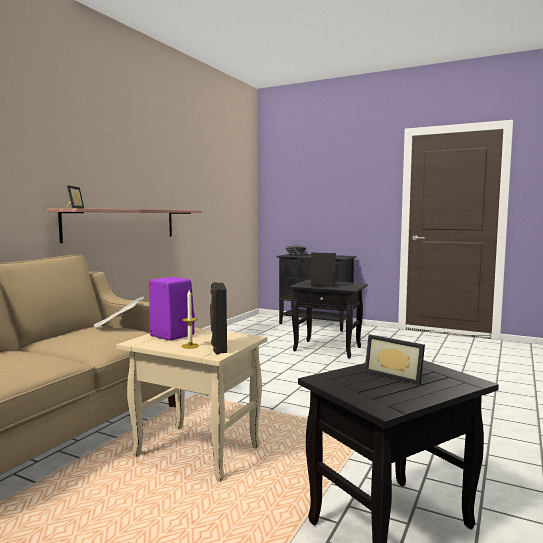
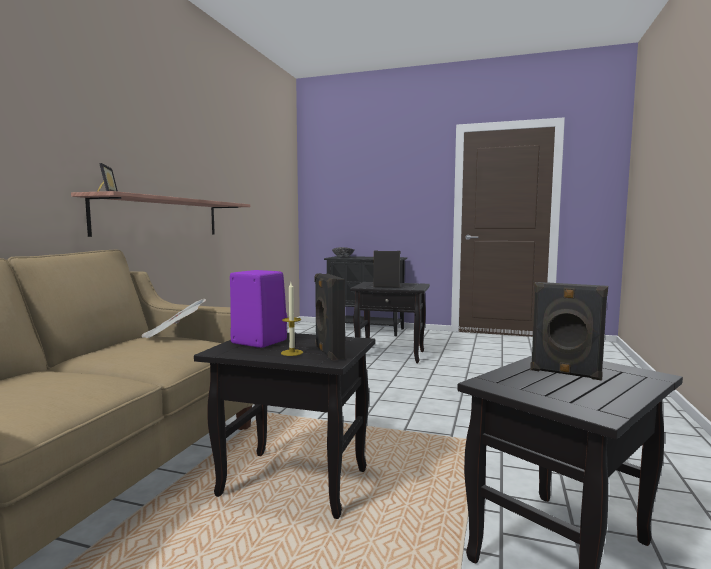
camera: 10 degrees left, 0 degrees up
beige side table [117,328,267,482] -> black side table [194,333,375,519]
picture frame [364,335,425,385] -> black speaker [530,282,608,381]

